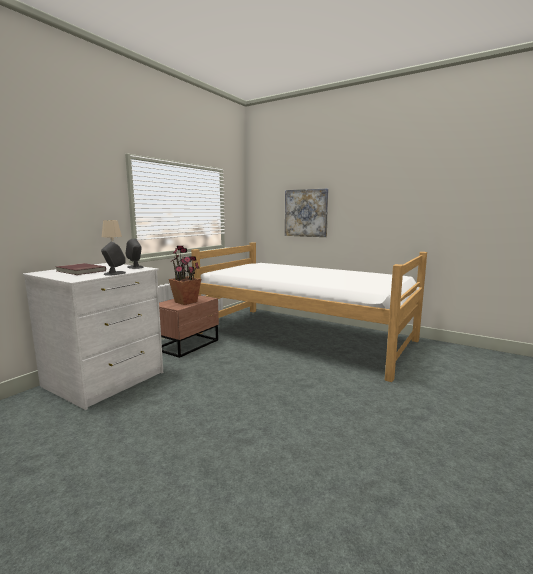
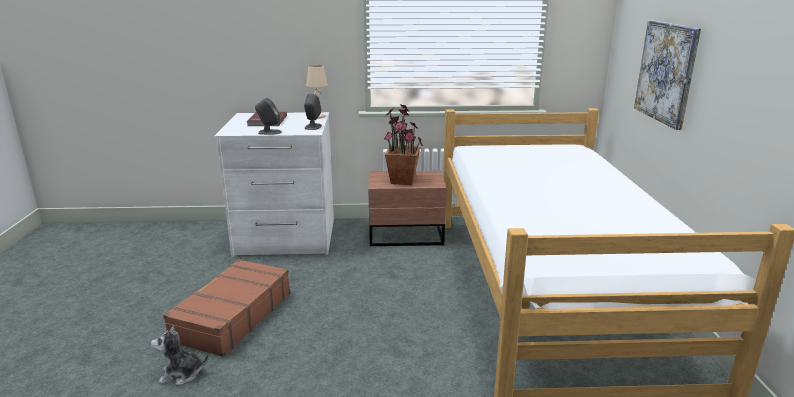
camera: 55 degrees right, 10 degrees up
none -> plush toy [151,325,209,386]
none -> brown suitcase [163,259,290,357]

